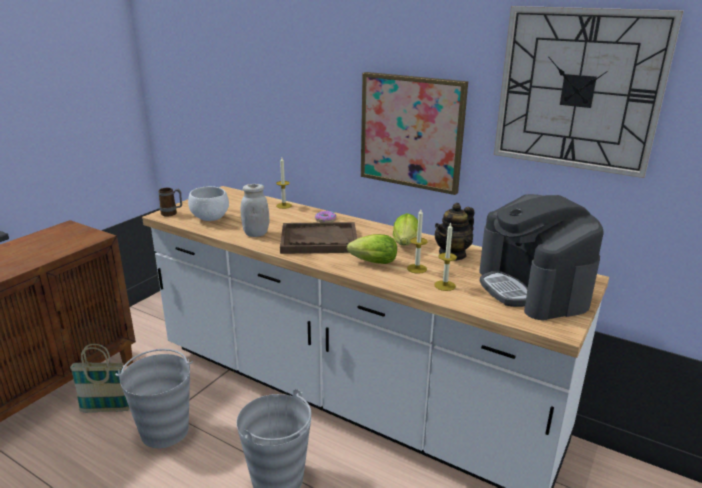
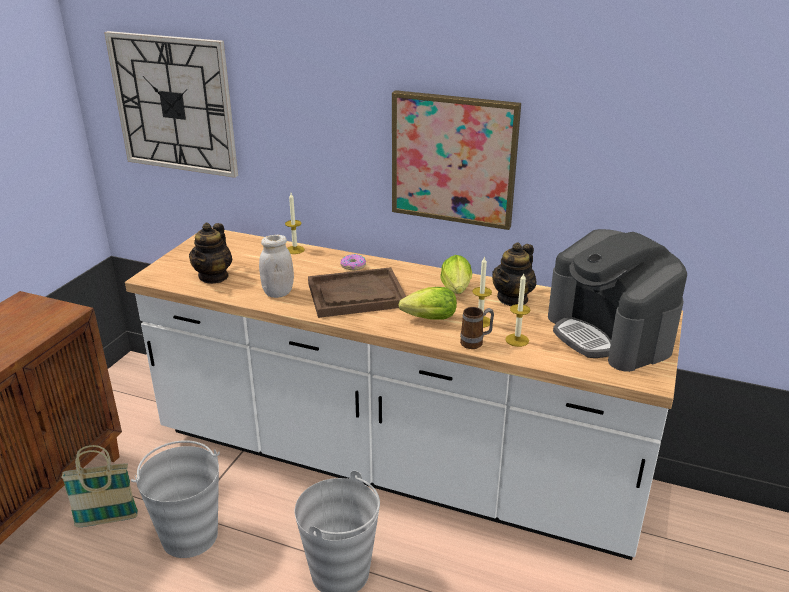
camera: 10 degrees left, 5 degrees up
mug [159,188,182,217] -> mug moved to [460,307,494,349]
white bowl [188,186,229,221] -> teapot [189,223,233,284]
wall clock [494,6,684,178] -> wall clock moved to [104,31,238,178]

